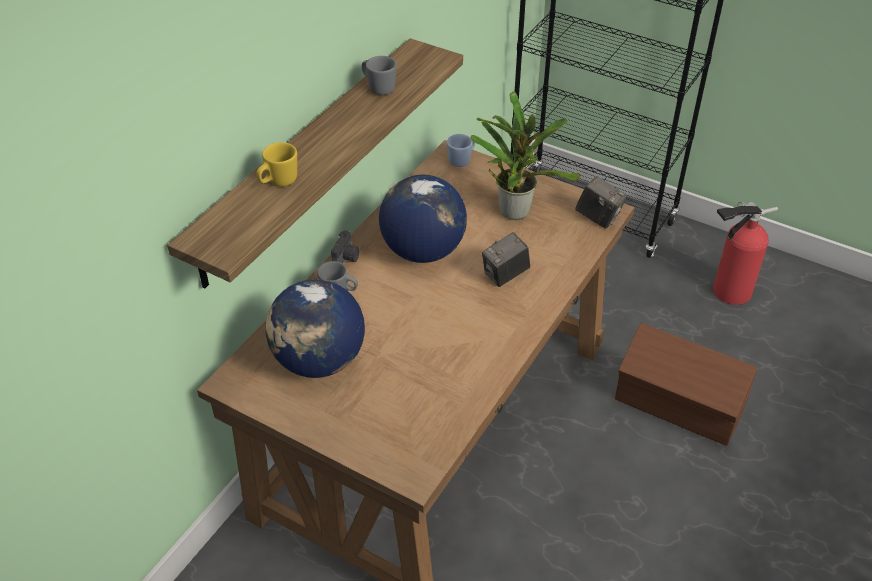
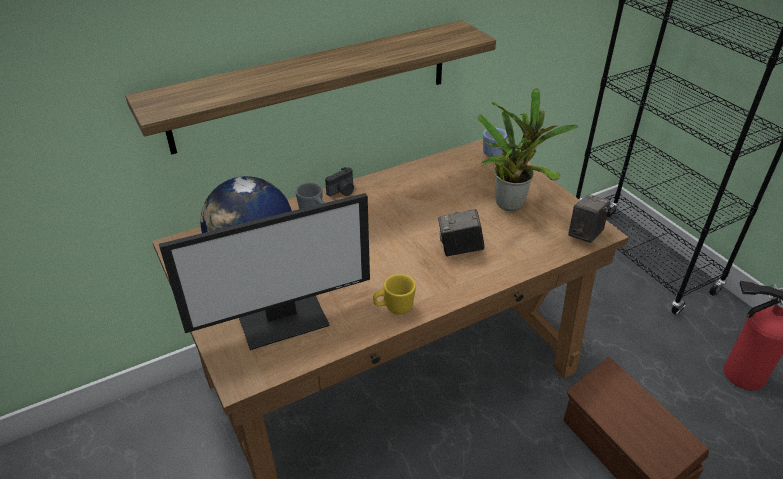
camera: 30 degrees right, 5 degrees down
yellow mug [256,142,297,186] -> yellow mug moved to [373,274,416,315]
grey mug [362,56,397,95] -> none
globe [379,175,467,263] -> none
camera [575,176,627,229] -> camera turned 120 degrees counterclockwise [568,194,610,243]
none -> monitor [159,193,370,350]

